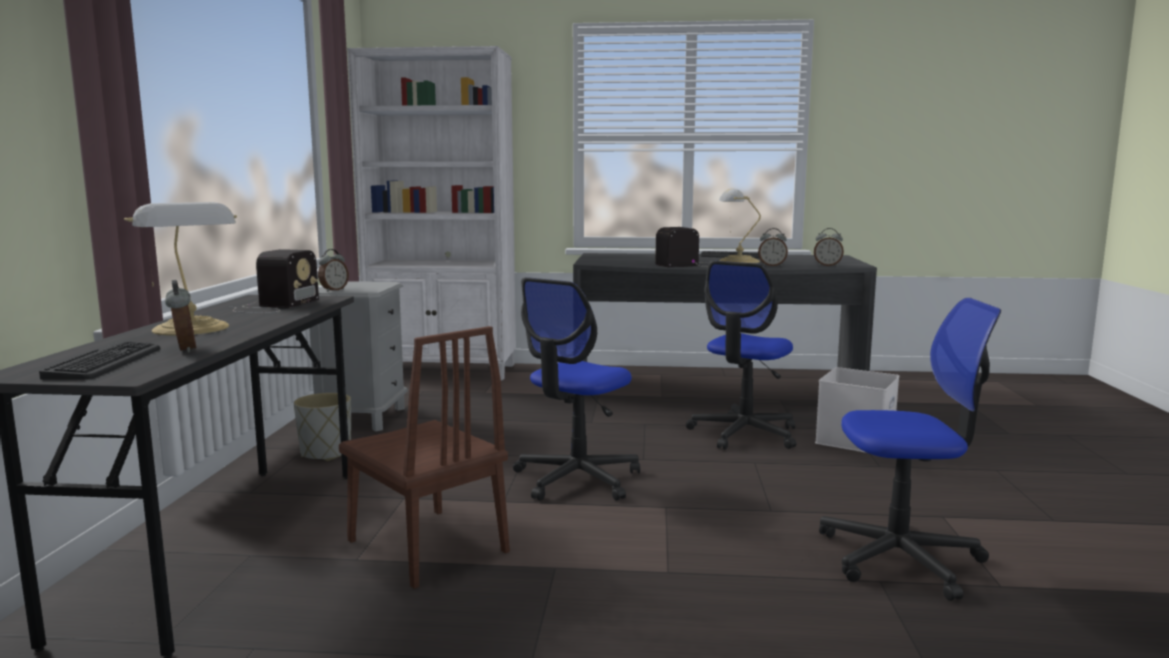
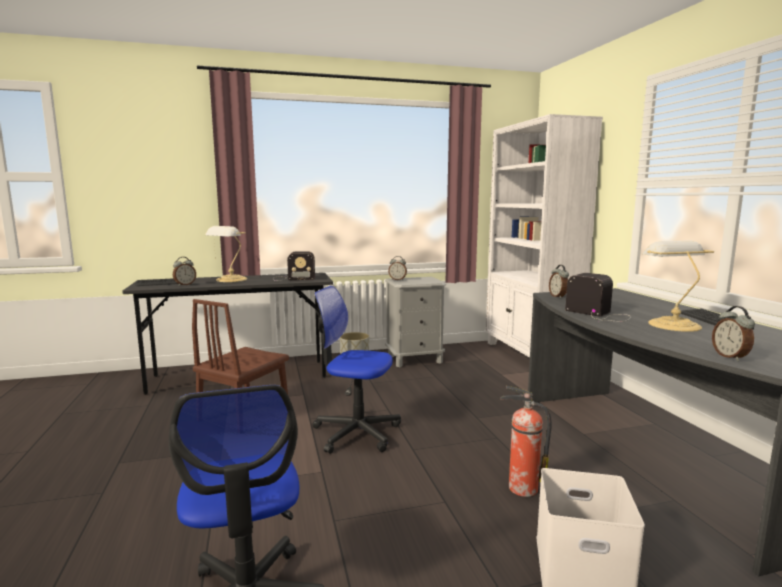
camera: 70 degrees right, 0 degrees up
office chair [686,261,797,450] -> fire extinguisher [500,386,552,497]
alarm clock [758,228,788,267] -> alarm clock moved to [549,265,569,299]

